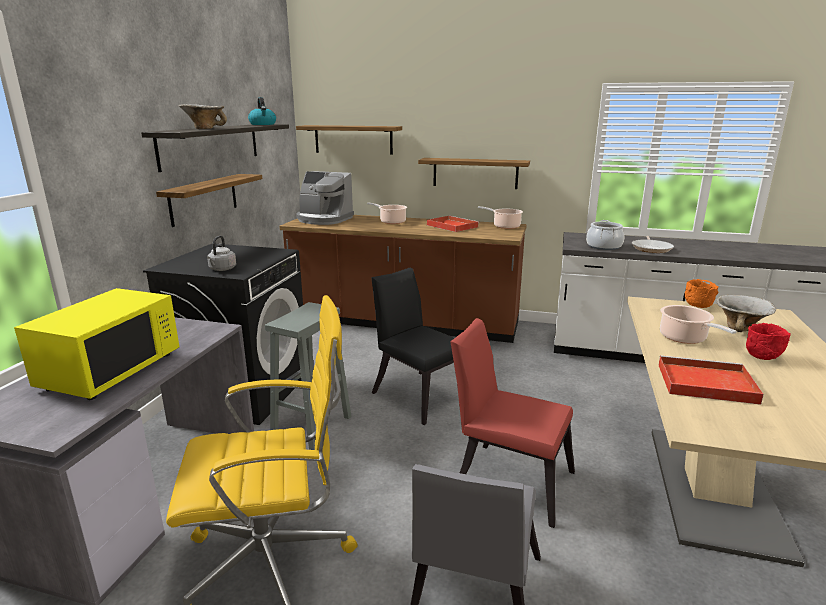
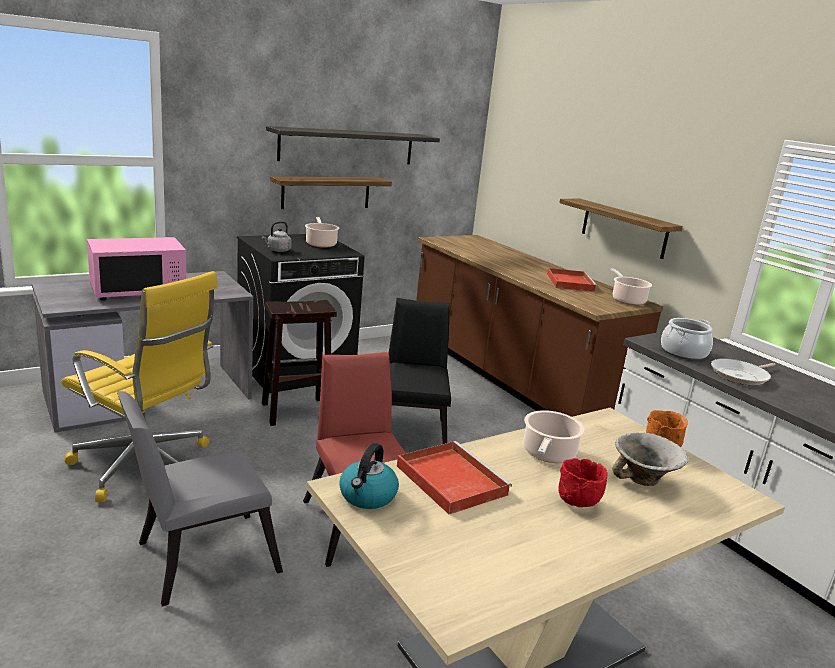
camera: 40 degrees right, 0 degrees up
yellow microwave [14,288,179,400] -> pink microwave [87,237,187,300]
bowl [179,104,227,129] -> none
kettle [248,97,276,125] -> kettle moved to [339,443,399,509]
grey stool [265,302,351,450] -> brown stool [262,300,337,426]
shelf [296,125,402,155] -> none
coffee machine [296,171,354,225] -> none
cooking pot [367,203,407,224] -> cooking pot moved to [305,217,339,248]

